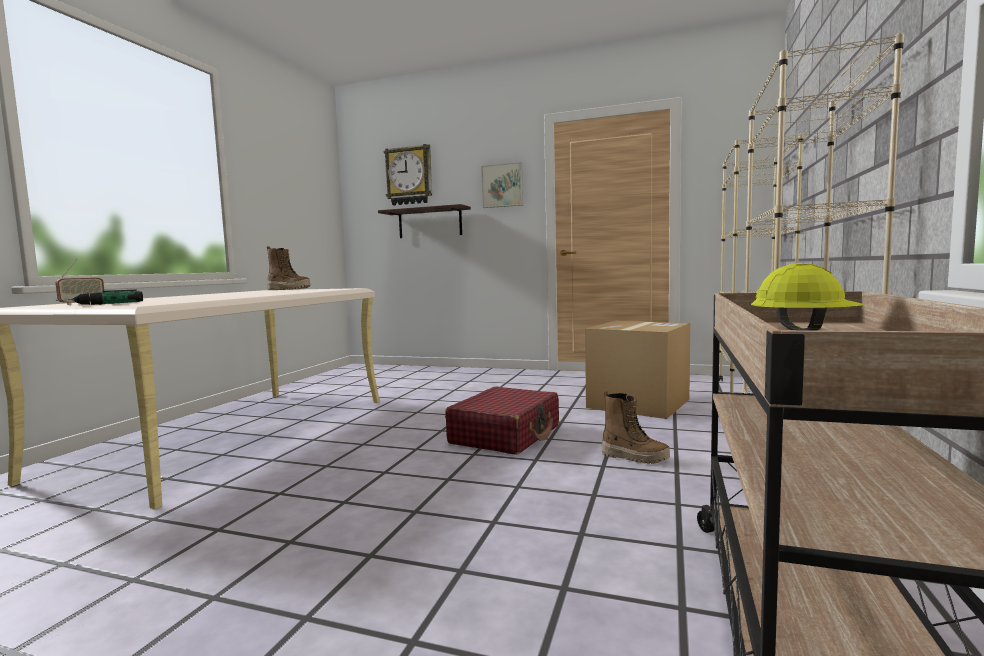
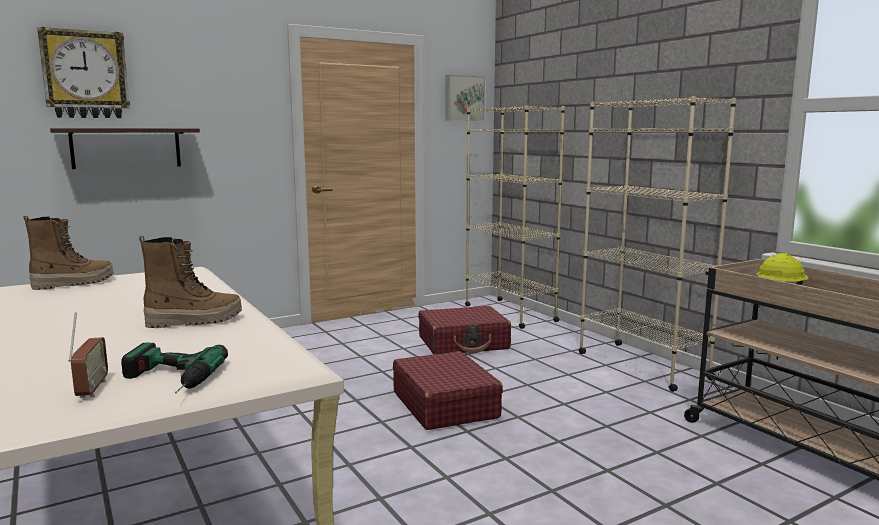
camera: 50 degrees left, 5 degrees up
picture [481,162,523,208] -> picture moved to [445,75,485,121]
cardboard box [585,321,690,419] -> red suitcase [418,306,511,354]
boot [602,391,670,464] -> boot moved to [139,236,242,328]

